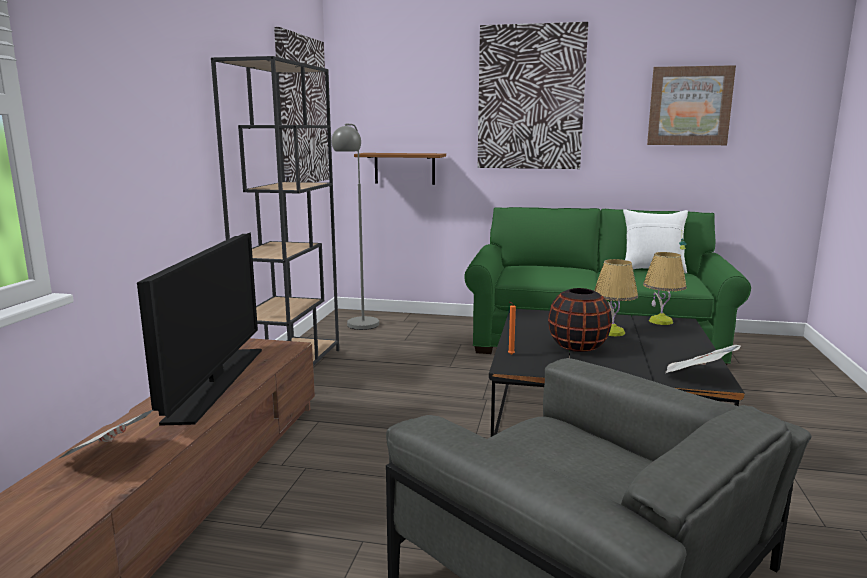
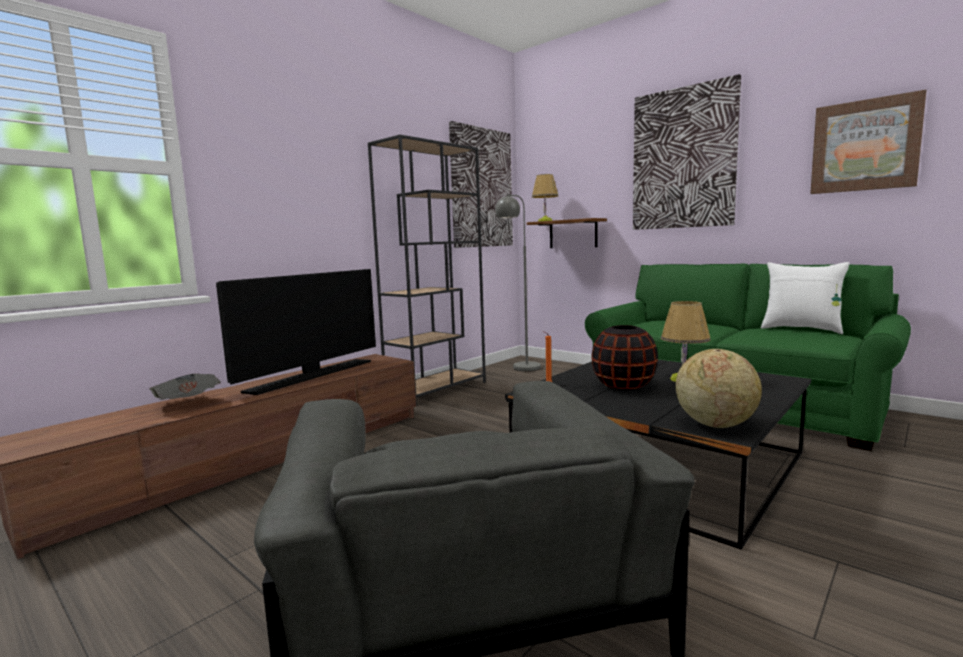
camera: 30 degrees right, 5 degrees down
table lamp [643,252,687,325] -> table lamp moved to [532,174,558,222]
newspaper [666,344,741,373] -> globe [675,349,762,428]

